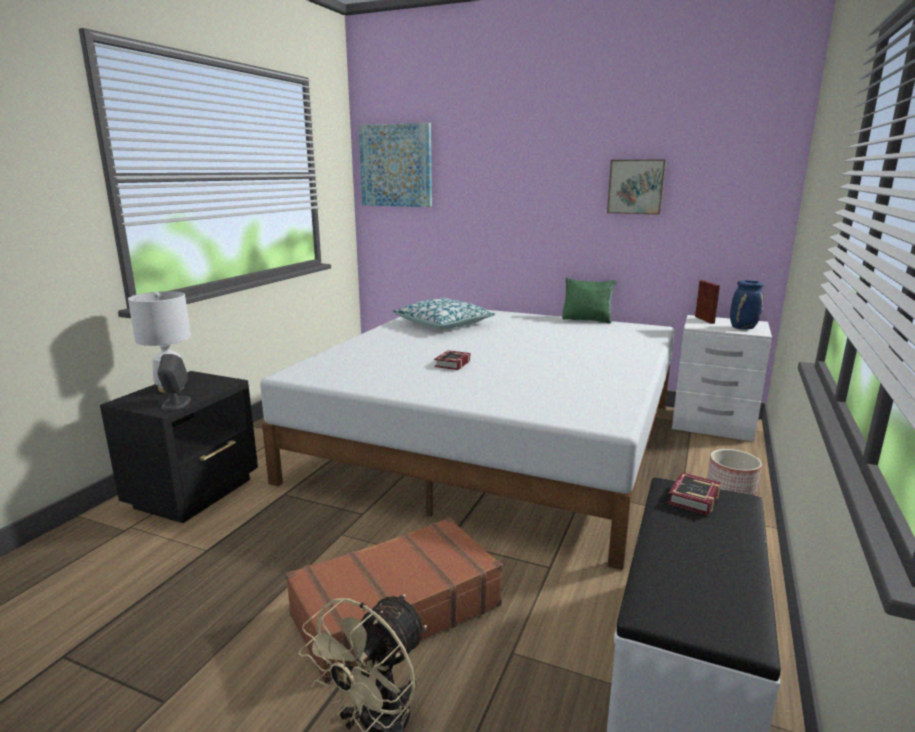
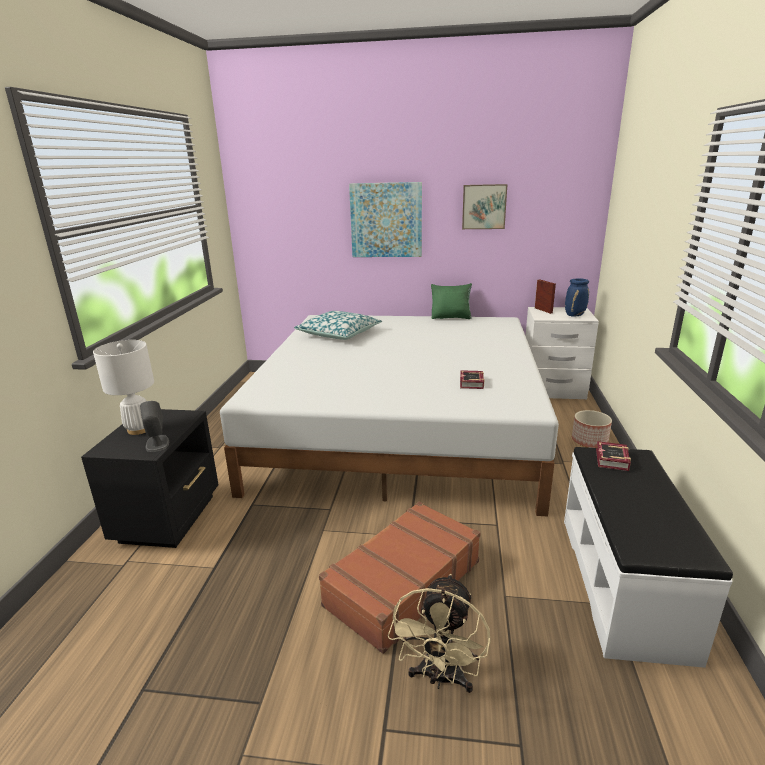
camera: 15 degrees left, 5 degrees up
picture [359,123,432,207] -> picture moved to [349,182,422,257]
book [434,350,470,370] -> book moved to [460,370,484,389]

